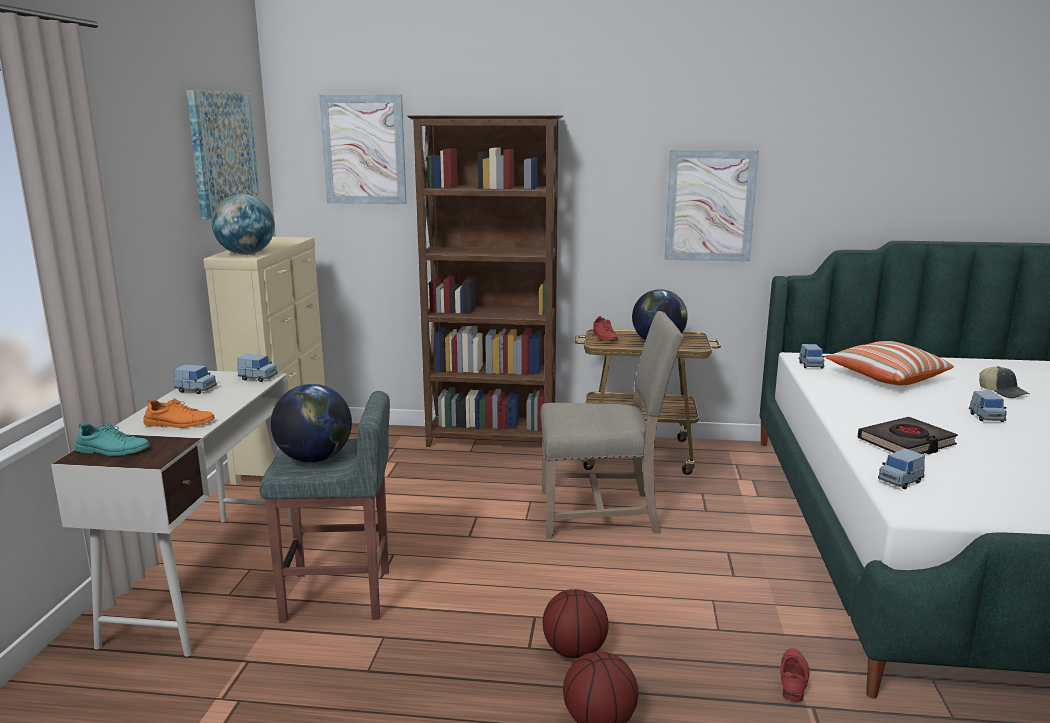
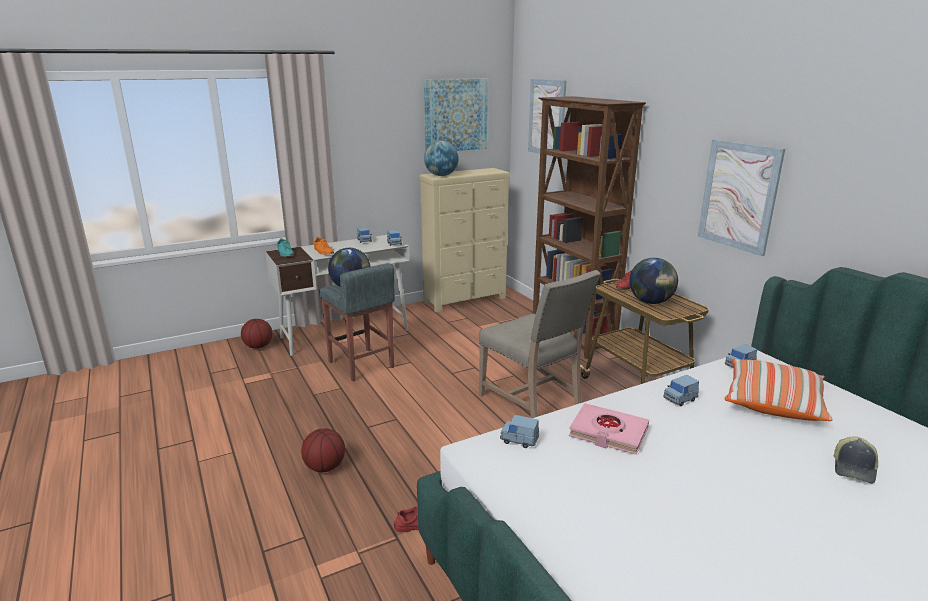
camera: 55 degrees right, 5 degrees up
basketball [543,589,609,658] -> basketball moved to [241,319,272,349]
black book [857,417,958,454] -> pink book [569,403,649,455]
blue toy car [969,391,1007,422] -> blue toy car moved to [663,375,699,406]

